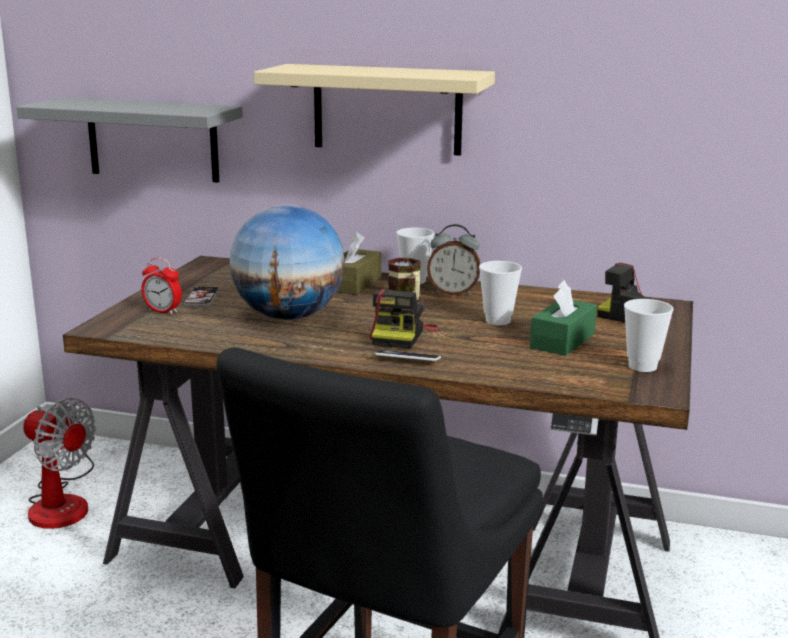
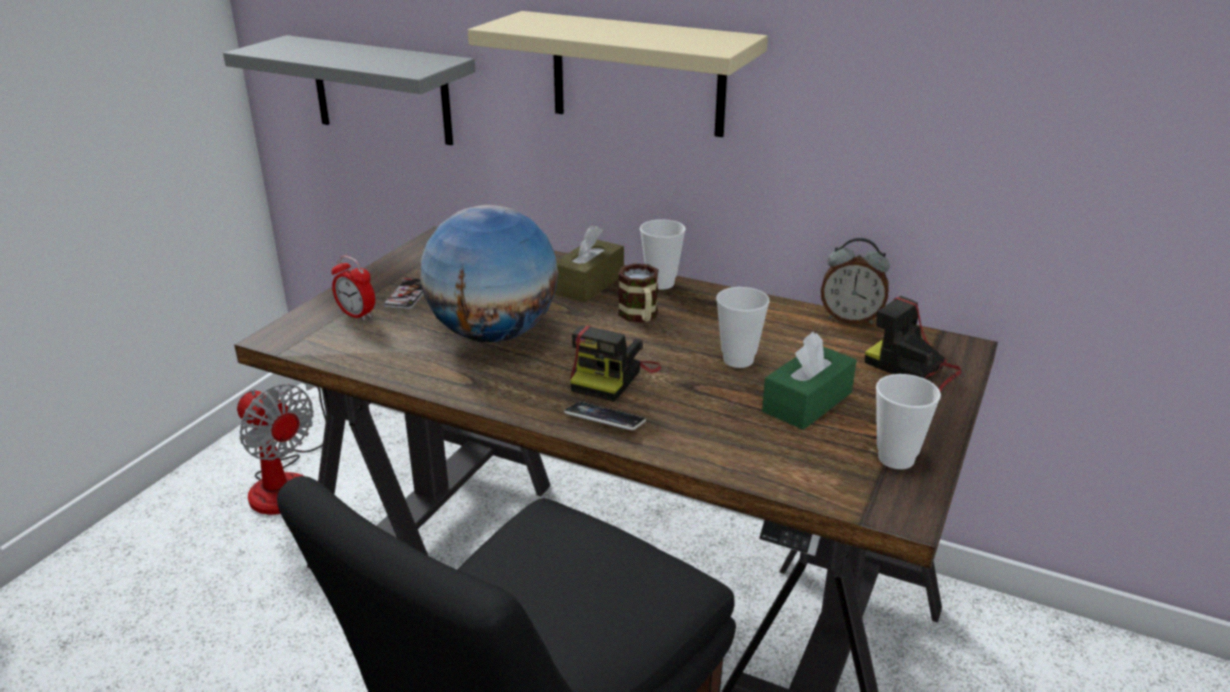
camera: 10 degrees right, 10 degrees up
alarm clock [427,224,480,295] -> alarm clock moved to [821,238,890,324]

